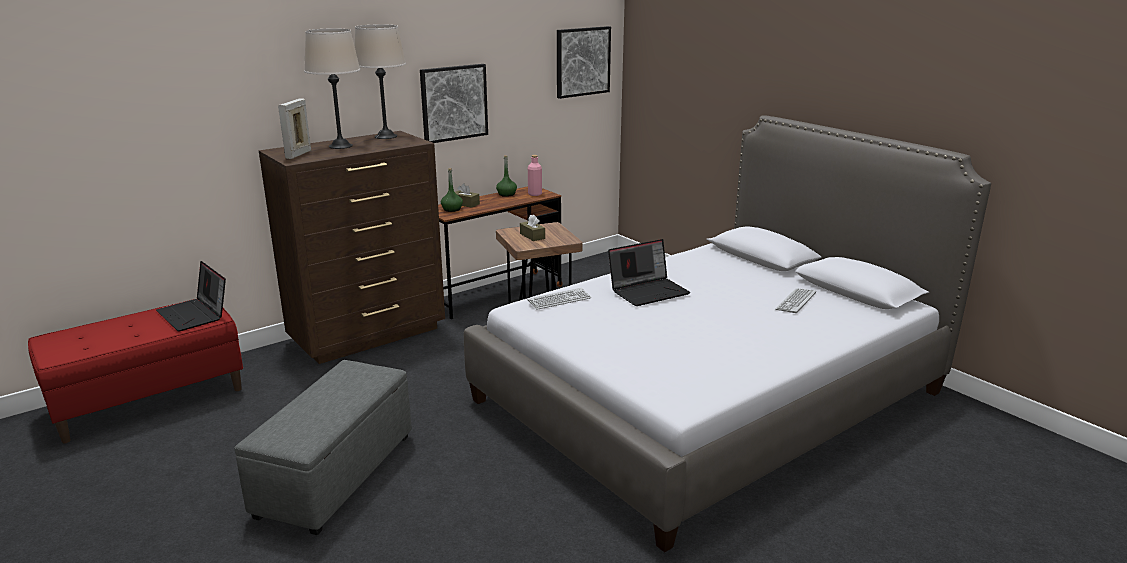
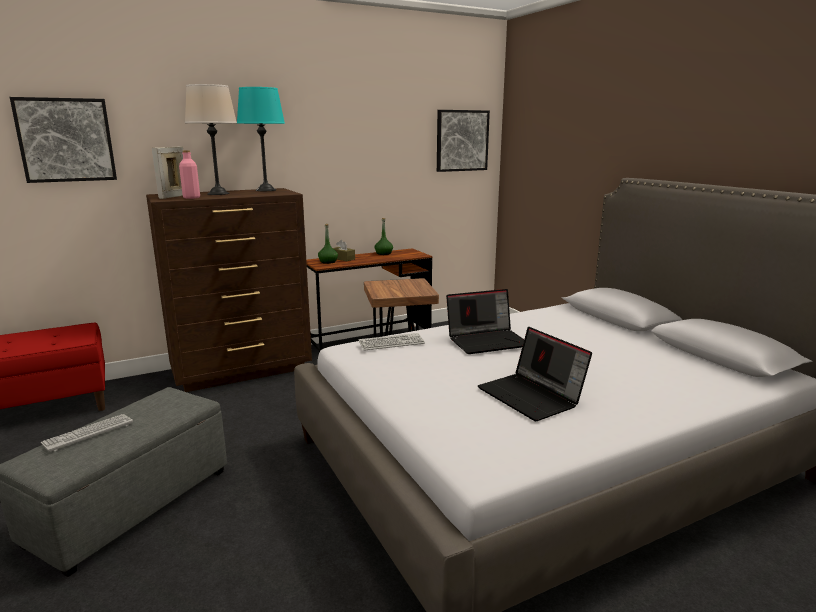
camera: 10 degrees right, 5 degrees down
laptop [156,261,226,332] -> laptop moved to [478,327,592,421]
beige table lamp [355,24,406,139] -> turquoise table lamp [237,87,285,191]
picture [420,64,488,143] -> picture moved to [10,97,117,183]
brown tissue box [520,214,545,241] -> none
pink bottle [528,155,542,196] -> pink bottle moved to [179,150,200,199]
keyboard [775,288,816,313] -> keyboard moved to [41,414,133,452]

